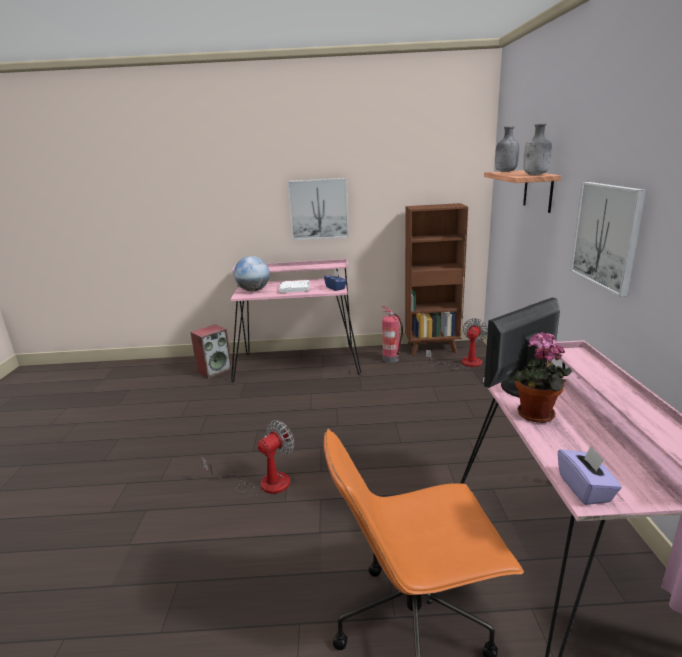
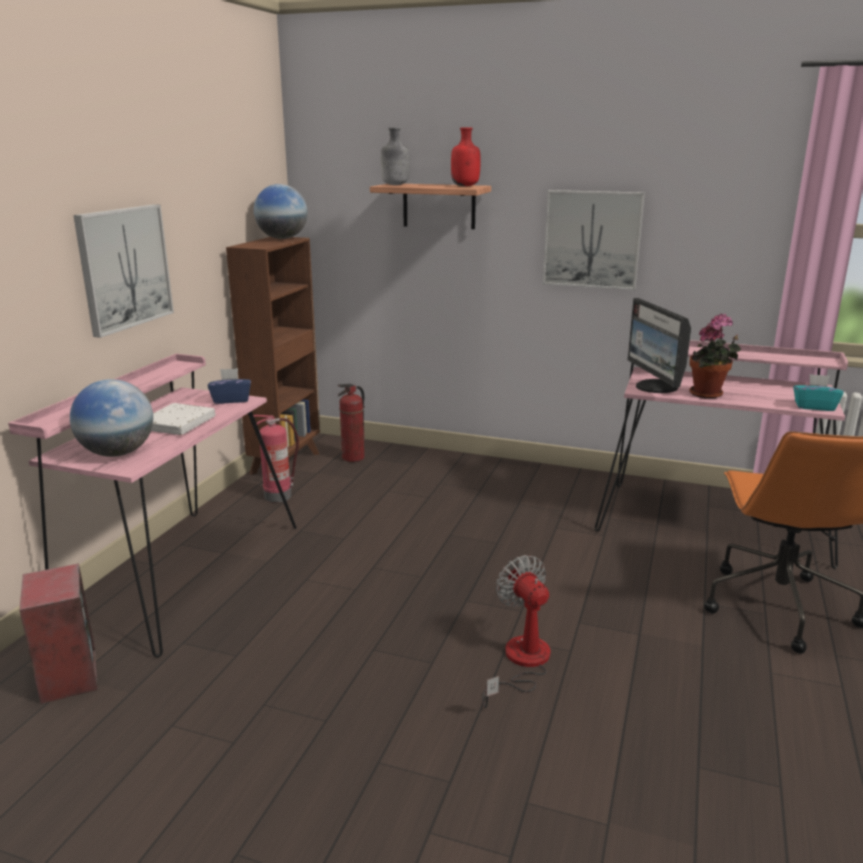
camera: 70 degrees left, 0 degrees up
fan [426,318,488,370] -> fire extinguisher [338,384,365,462]
grey bottle [523,124,552,175] -> red bottle [451,128,481,186]
purple tissue box [558,446,622,505] -> turquoise tissue box [793,374,844,411]
none -> globe [254,184,308,239]

